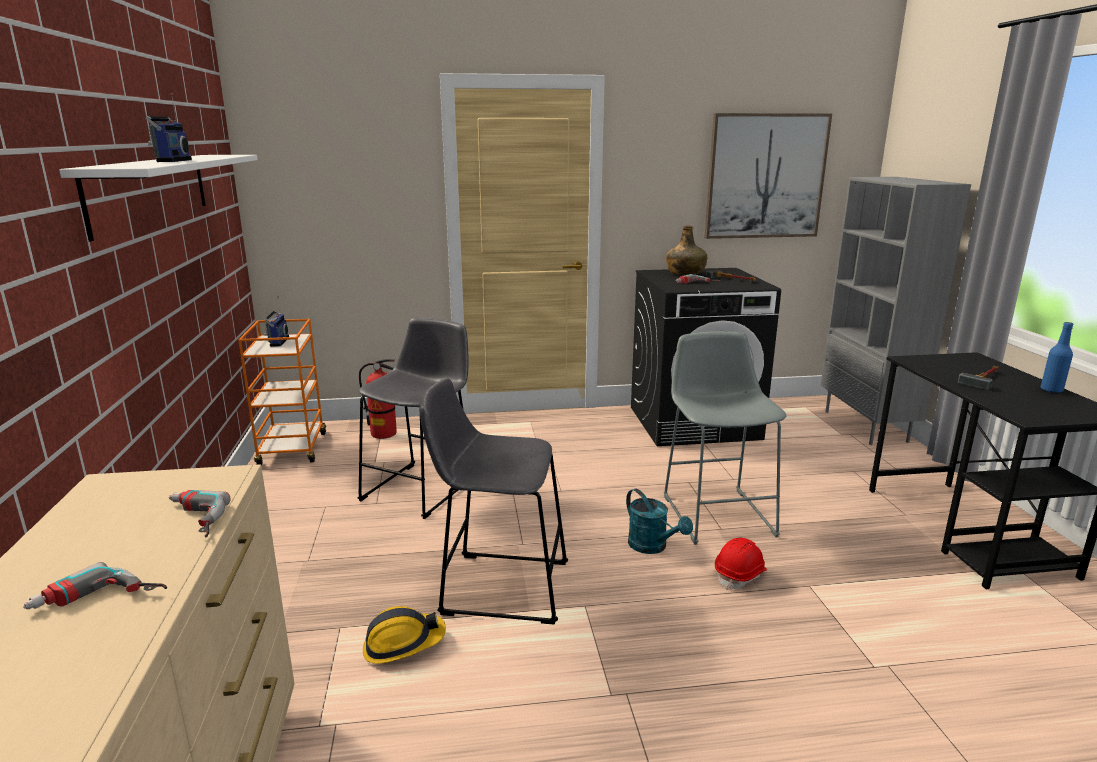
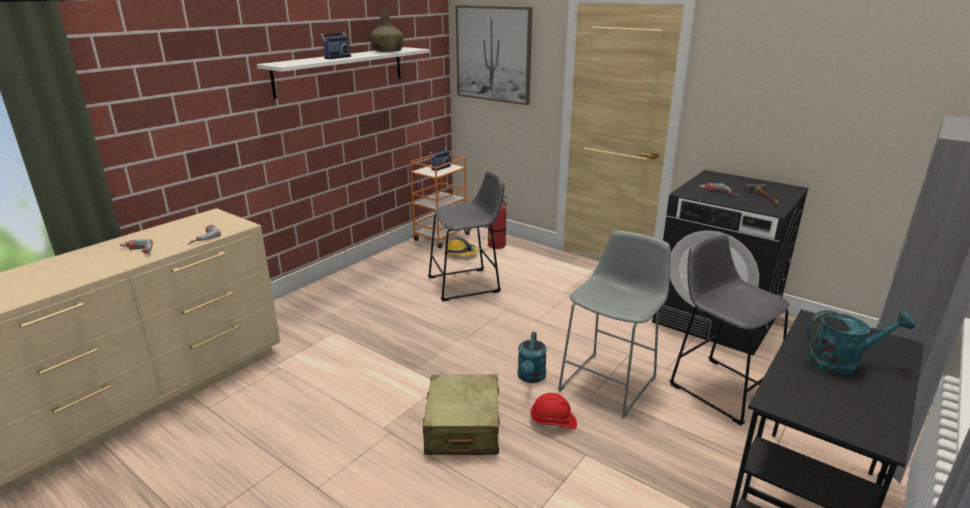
camera: 45 degrees right, 5 degrees up
hard hat [363,606,446,664] -> hard hat moved to [444,237,478,255]
grey stool [419,378,568,625] -> grey stool moved to [670,234,789,426]
green bottle [666,226,708,275] -> green bottle moved to [370,10,404,52]
picture [705,113,832,239] -> picture moved to [456,5,533,105]
hammer [958,366,999,390] -> turquoise watering can [806,310,915,375]
blue bottle [1041,322,1074,393] -> none
none -> beige suitcase [423,374,500,455]

